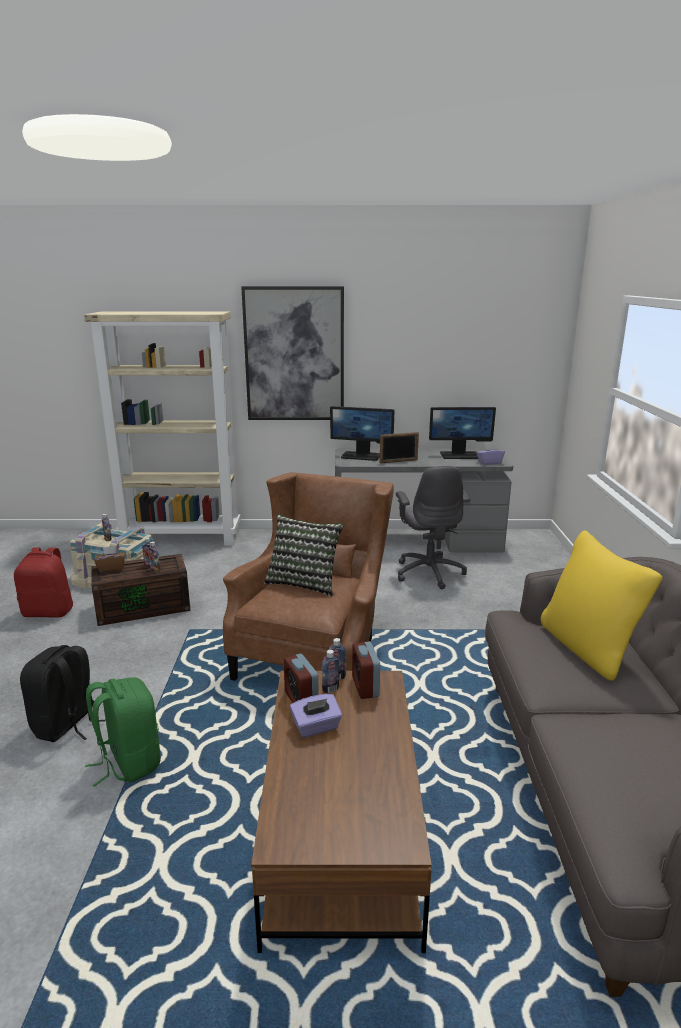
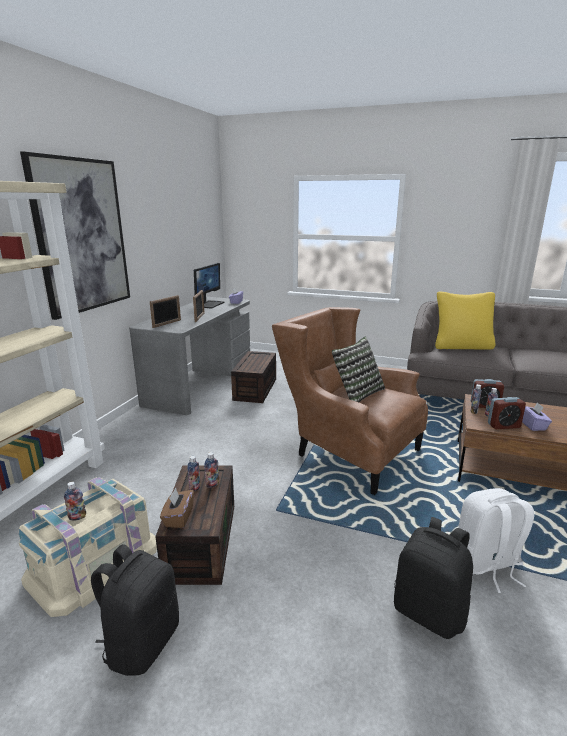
camera: 70 degrees left, 0 degrees up
red backpack [14,547,73,617] -> black backpack [91,544,179,676]
green backpack [85,677,160,787] -> white backpack [458,488,534,593]
monitor [330,406,395,461] -> picture frame [150,295,181,328]
grey office chair [396,466,470,589] -> brown storage box [231,351,276,403]

